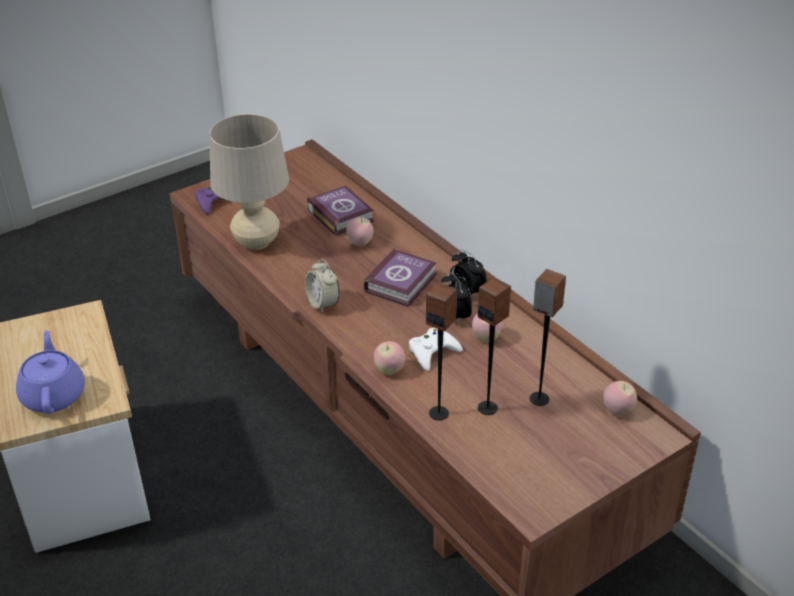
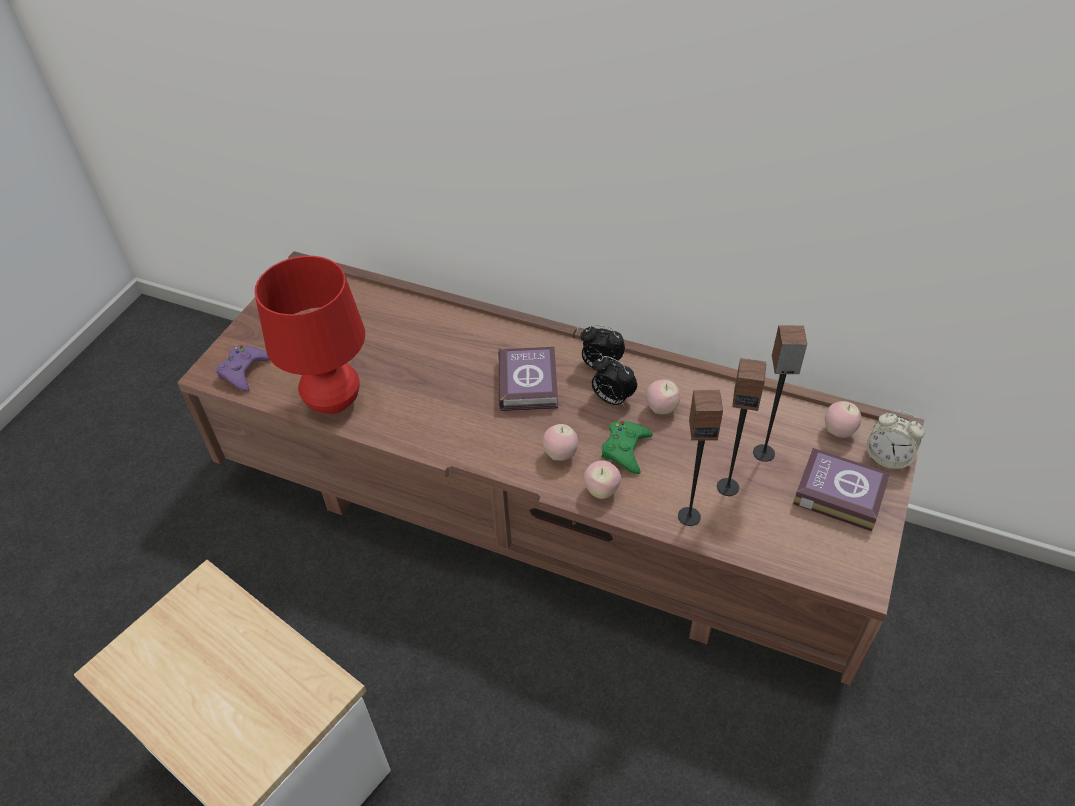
camera: 30 degrees left, 10 degrees up
purple teapot [16,330,85,414] -> none
beige table lamp [209,114,289,250] -> red table lamp [255,256,365,414]
alarm clock [305,259,339,314] -> alarm clock moved to [866,410,925,470]
book [307,186,375,236] -> book moved to [793,448,890,531]
apple [346,217,374,246] -> apple moved to [543,424,578,461]
white game controller [409,328,463,371] -> green game controller [601,421,653,474]

